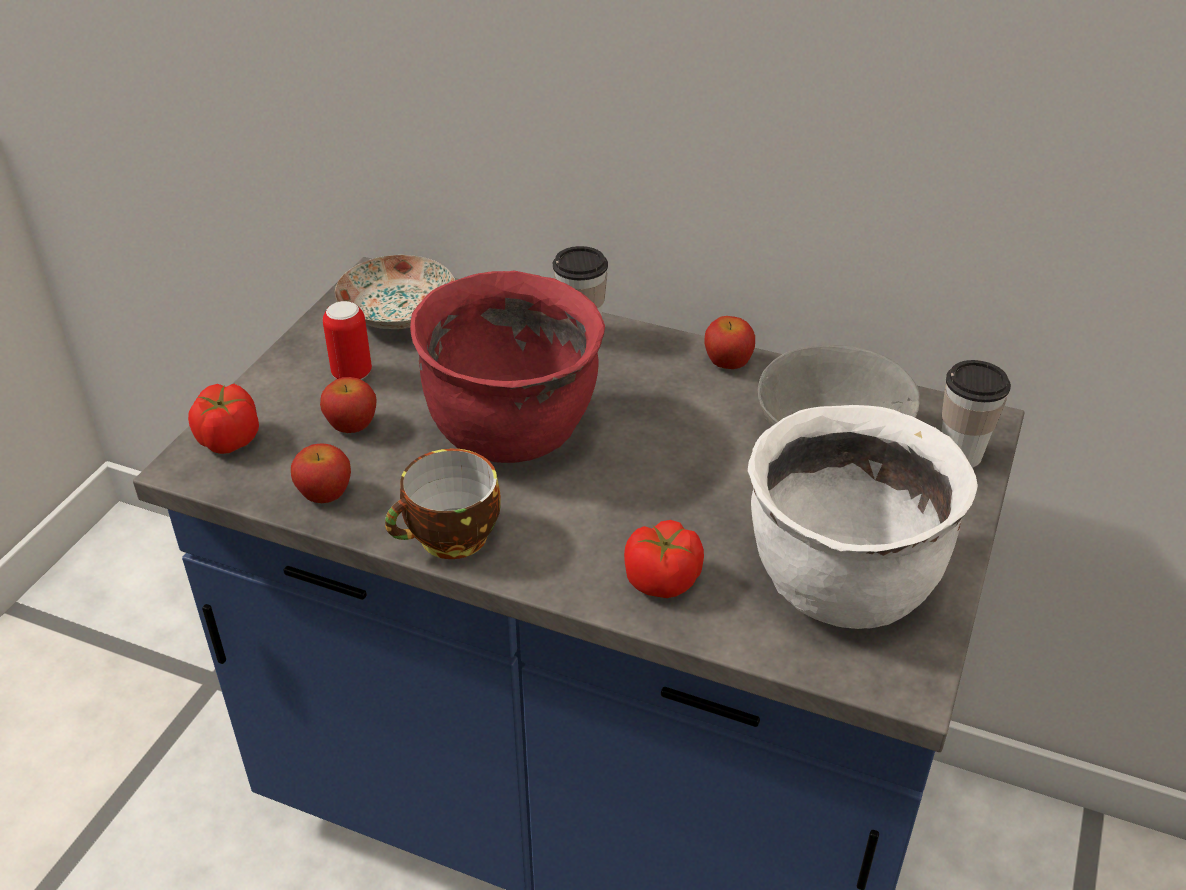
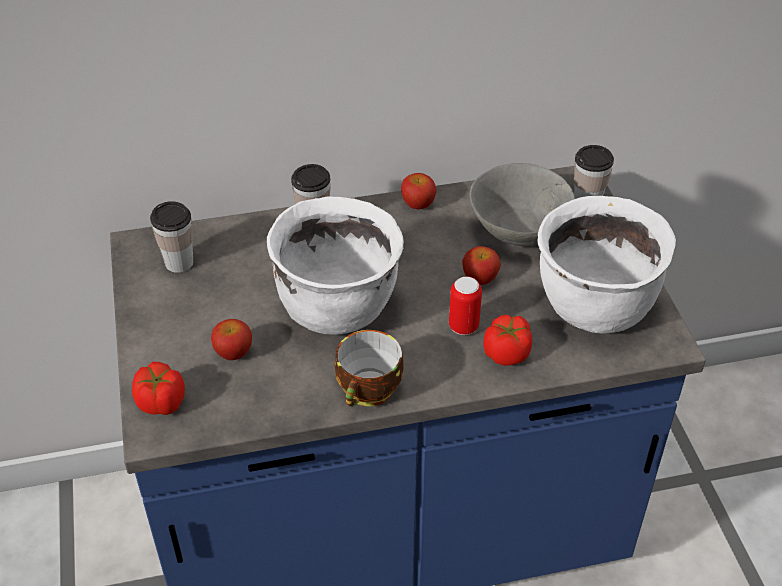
camera: 35 degrees left, 5 degrees up
apple [291,443,351,503] -> apple moved to [462,246,501,285]
can [323,301,372,380] -> can moved to [449,276,482,335]
plate [335,255,455,329] -> cup [150,201,193,273]
red cooking pot [410,271,605,463] -> white cooking pot [267,196,404,335]

